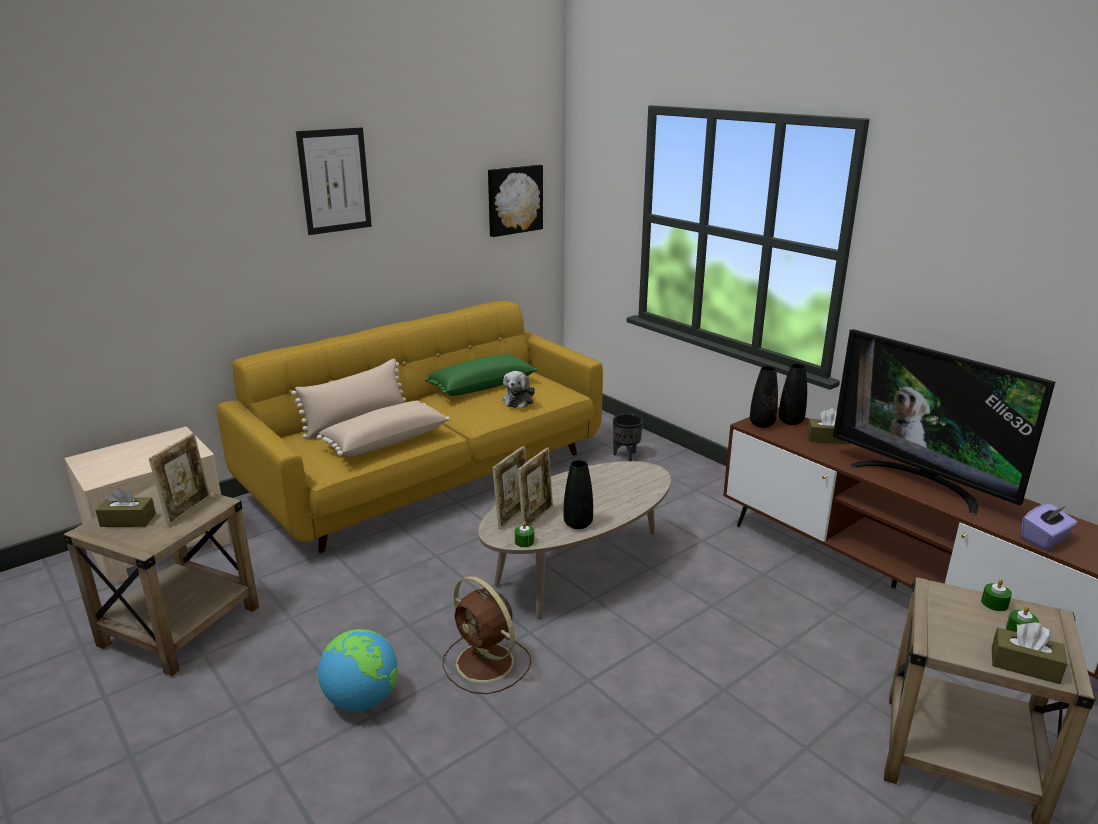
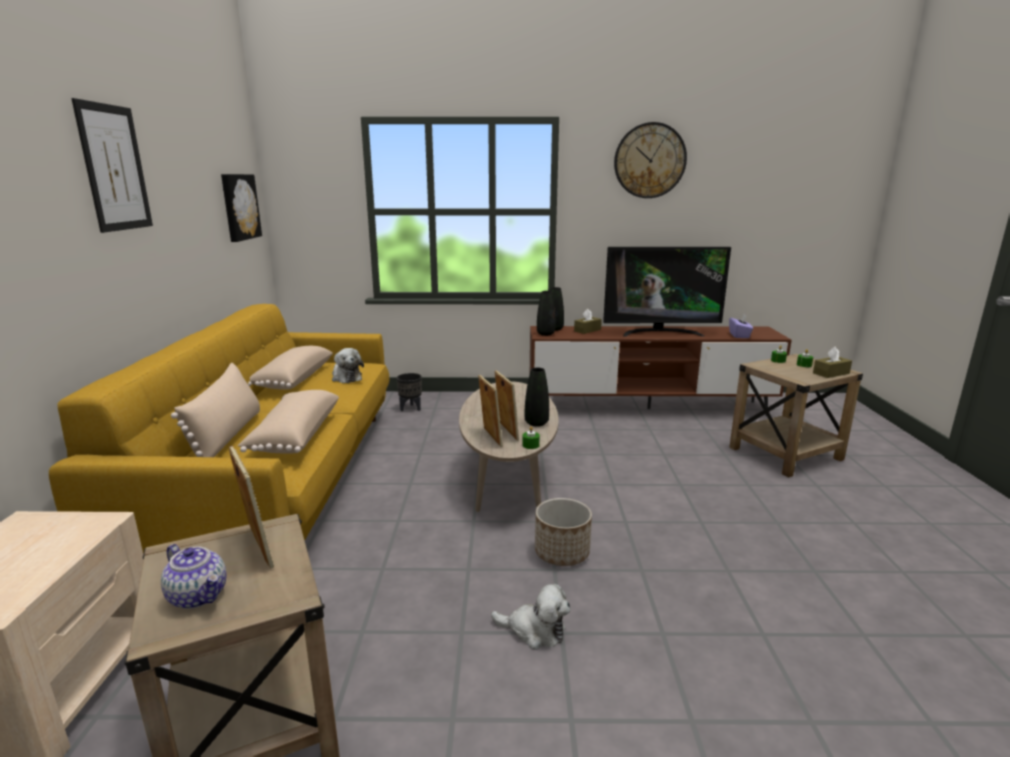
camera: 50 degrees left, 5 degrees down
brown tissue box [96,487,156,527] -> teapot [161,544,226,609]
globe [318,629,398,711] -> plush toy [491,584,570,650]
green pillow [425,354,537,396] -> beige pillow [248,346,333,390]
brown fan [442,576,531,694] -> planter [535,498,592,566]
none -> wall clock [614,122,687,198]

